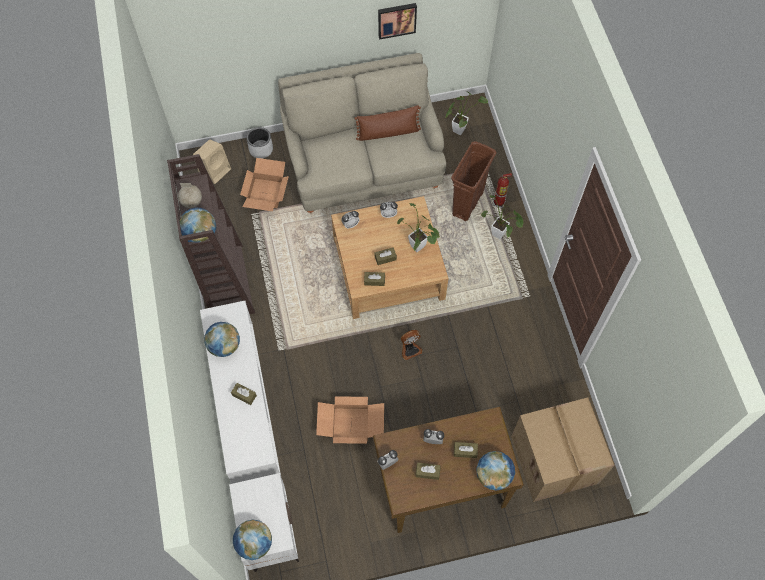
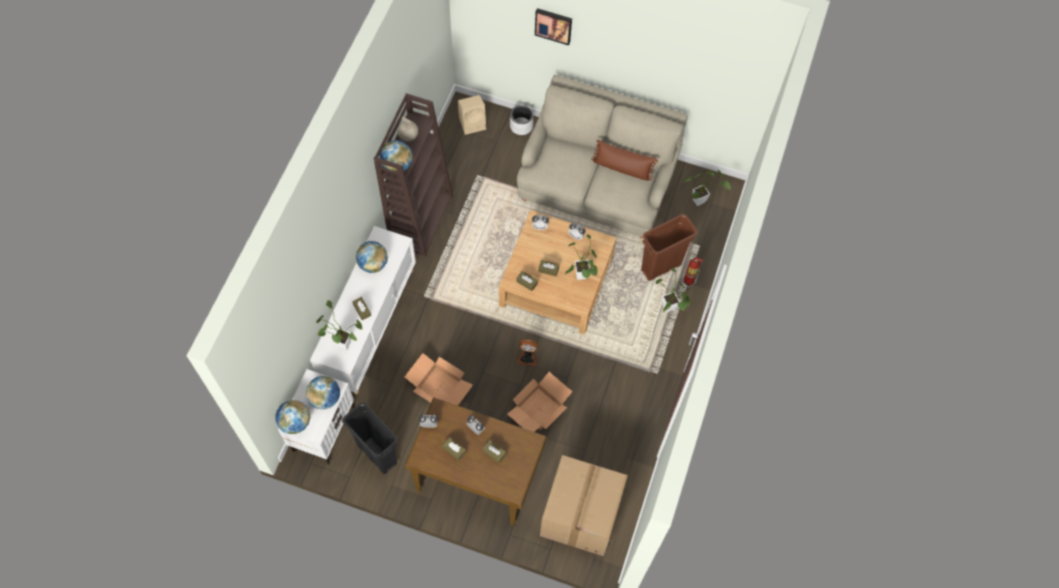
camera: 30 degrees right, 0 degrees up
cardboard box [240,158,289,211] -> cardboard box moved to [507,372,572,432]
picture [378,3,417,40] -> picture moved to [535,8,572,45]
globe [477,451,515,490] -> globe moved to [306,376,340,409]
none -> potted plant [316,300,362,350]
none -> black trash can [342,403,398,474]

